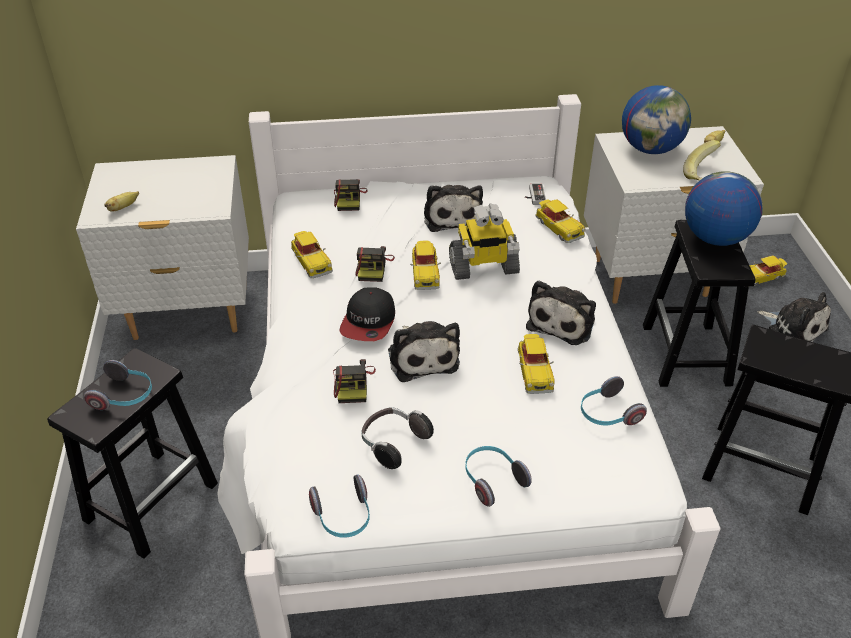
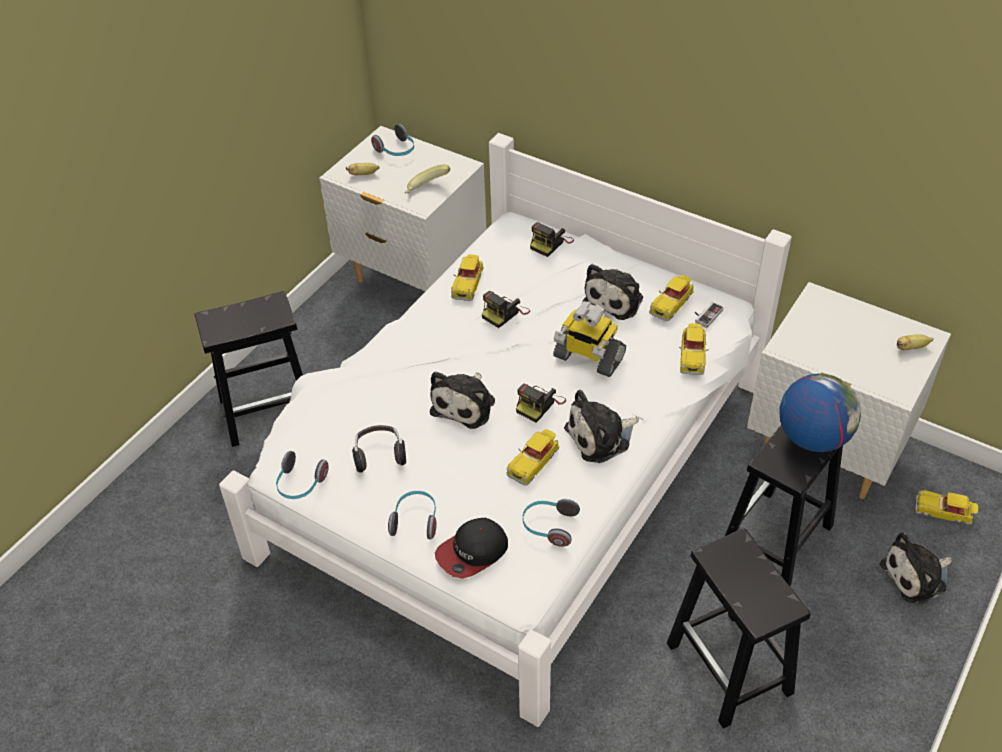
camera: 40 degrees right, 5 degrees up
headphones [84,360,152,410] -> headphones moved to [371,124,414,156]
camera [333,359,376,403] -> camera moved to [516,384,566,422]
cap [340,287,395,341] -> cap moved to [435,518,508,578]
toy car [410,241,441,290] -> toy car moved to [649,275,694,321]
globe [622,85,691,154] -> none
banana [683,140,721,181] -> banana moved to [405,164,450,194]
plush toy [757,292,831,342] -> plush toy turned 75 degrees clockwise [880,532,952,604]

